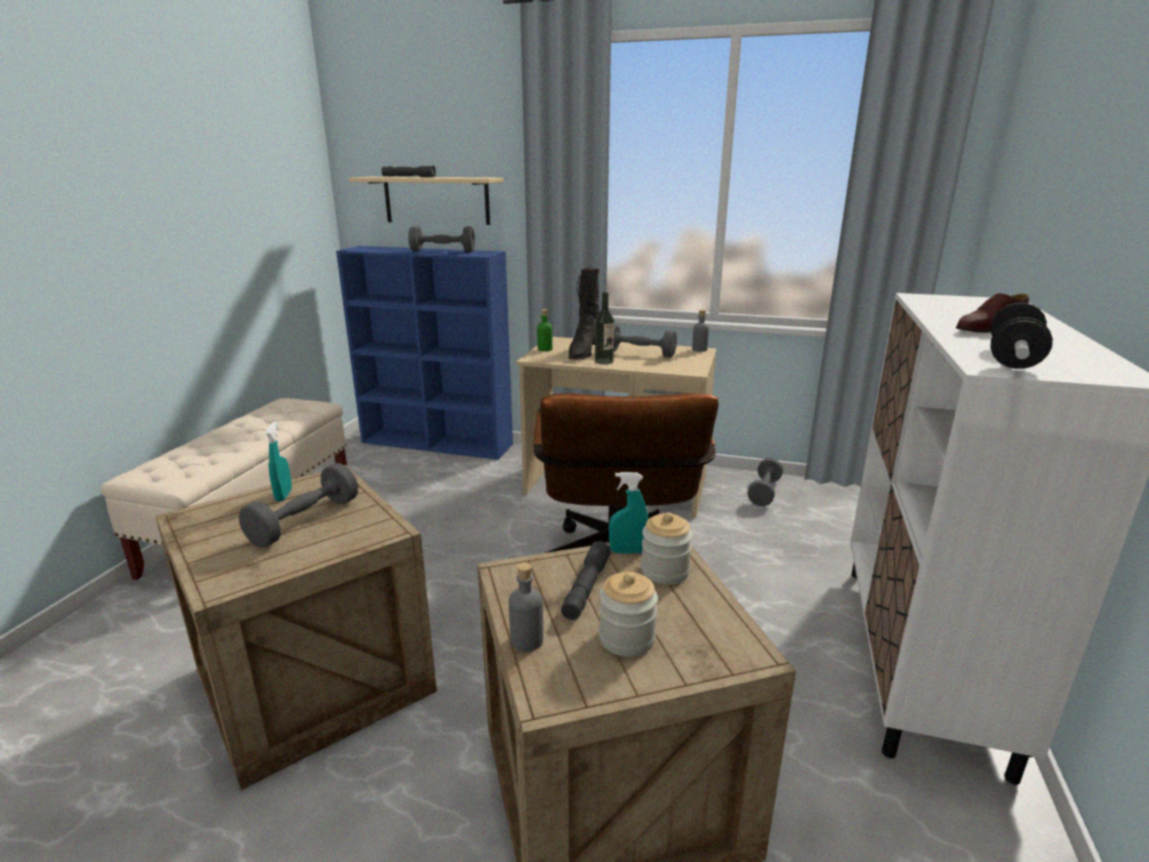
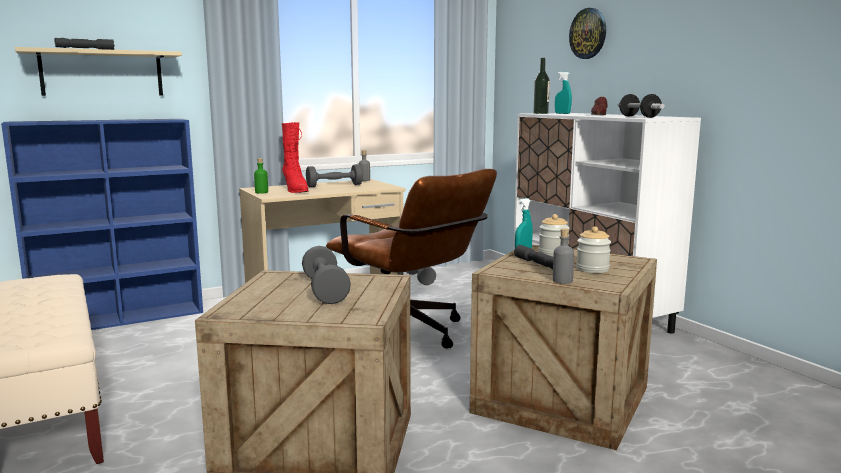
camera: 45 degrees left, 10 degrees down
turquoise spray bottle [266,421,292,501] -> turquoise spray bottle moved to [555,72,572,114]
grey dumbbell [408,226,475,252] -> none
black boot [568,268,600,360] -> red boot [282,122,309,193]
bottle [595,292,614,365] -> bottle moved to [533,58,550,114]
none -> wall clock [569,8,606,59]

